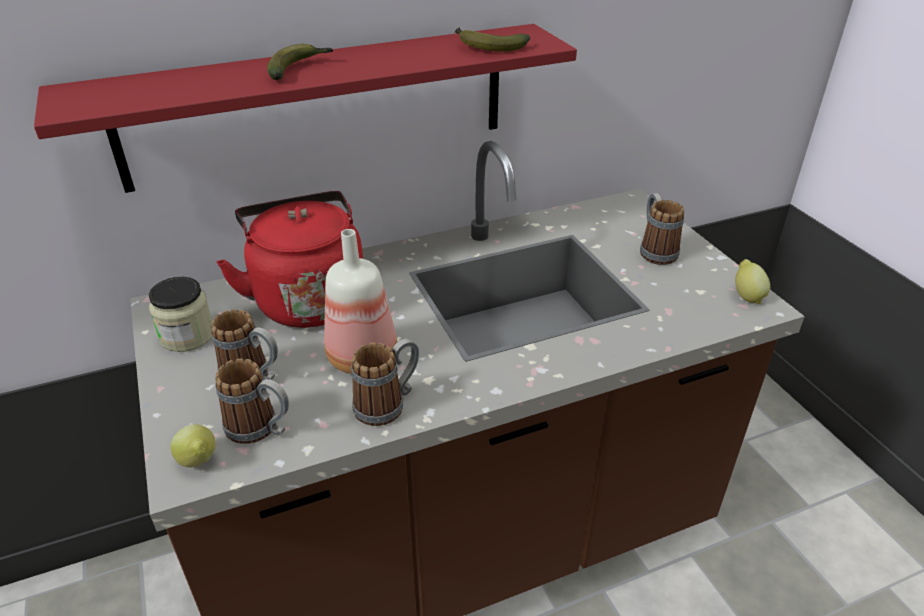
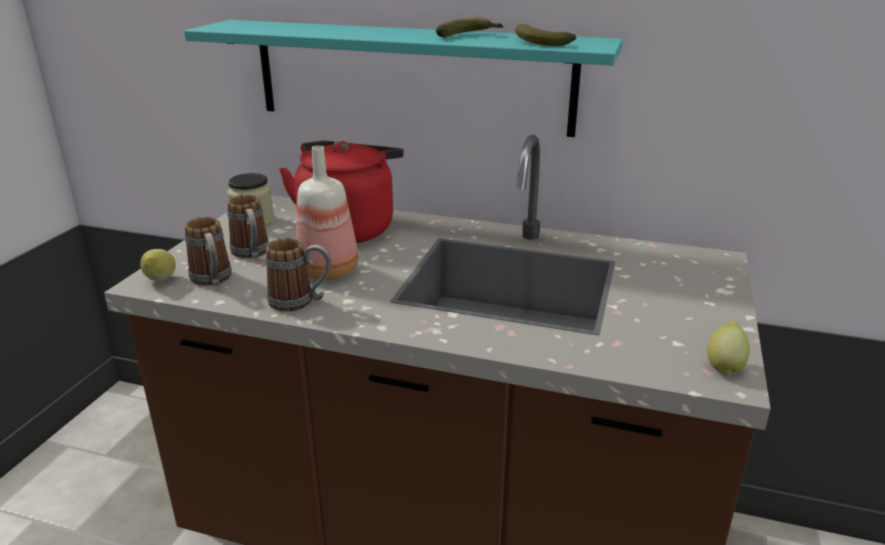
camera: 40 degrees right, 10 degrees down
red shelf [34,24,577,193] -> turquoise shelf [184,20,623,137]
banana [267,44,333,80] -> banana moved to [436,17,504,37]
mug [640,193,684,265] -> none

